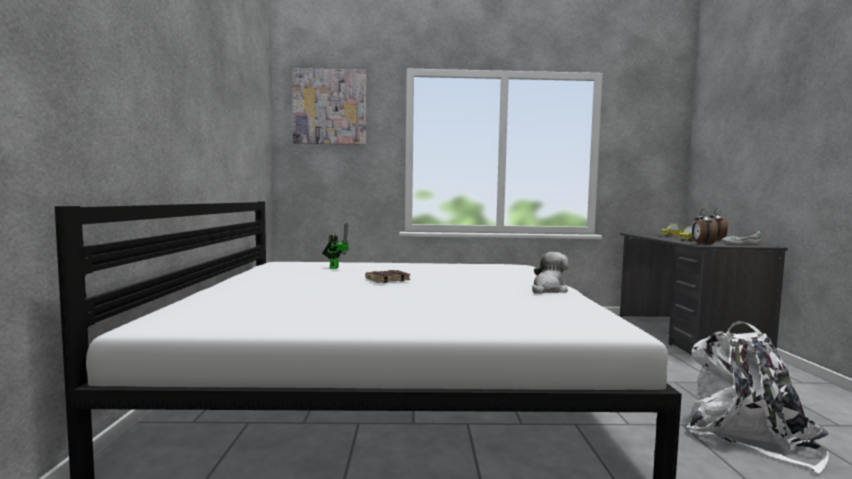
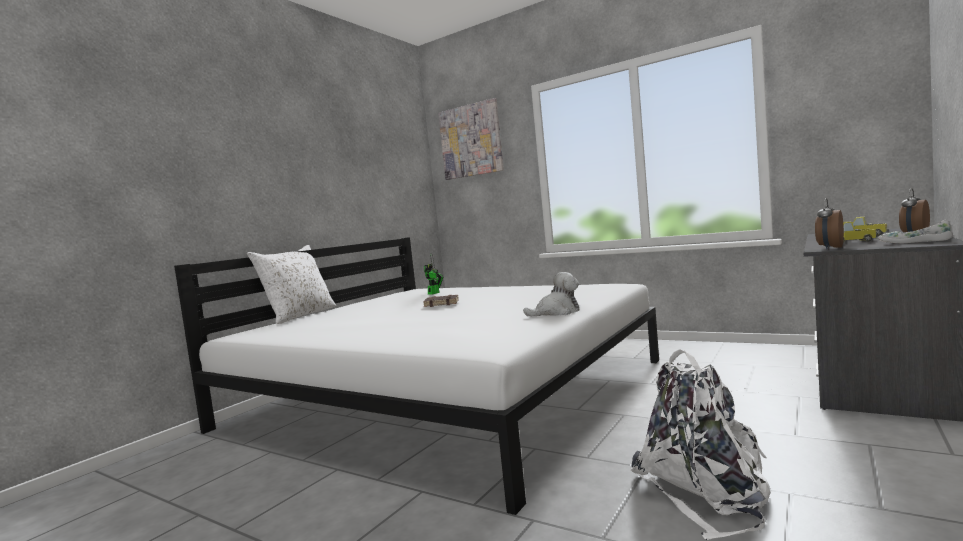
camera: 35 degrees right, 0 degrees up
none -> white pillow [247,245,336,324]

